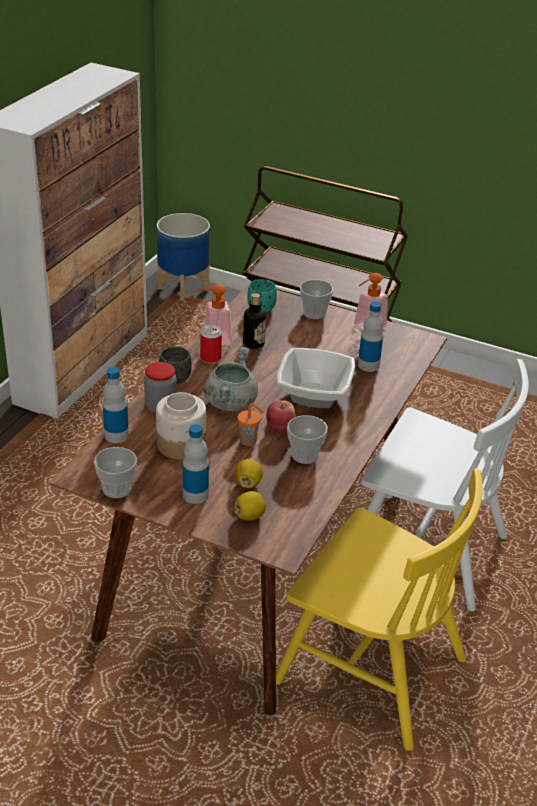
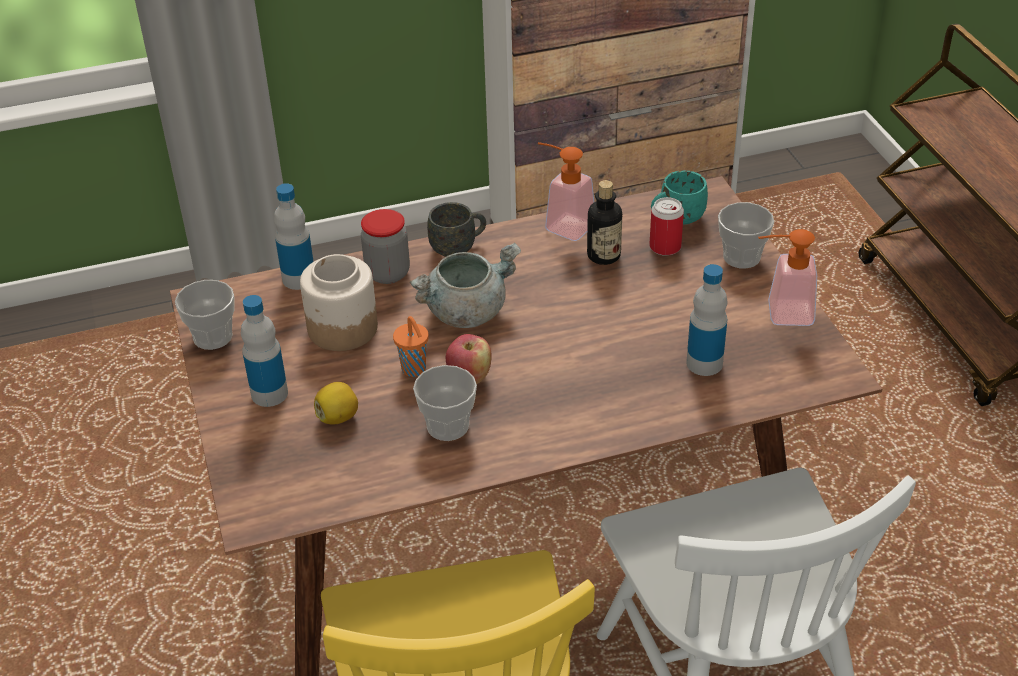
camera: 50 degrees right, 5 degrees up
planter [157,213,210,301] -> none
can [200,324,222,363] -> can moved to [649,197,684,256]
lemon [235,491,266,521] -> none
bowl [277,348,355,408] -> none

